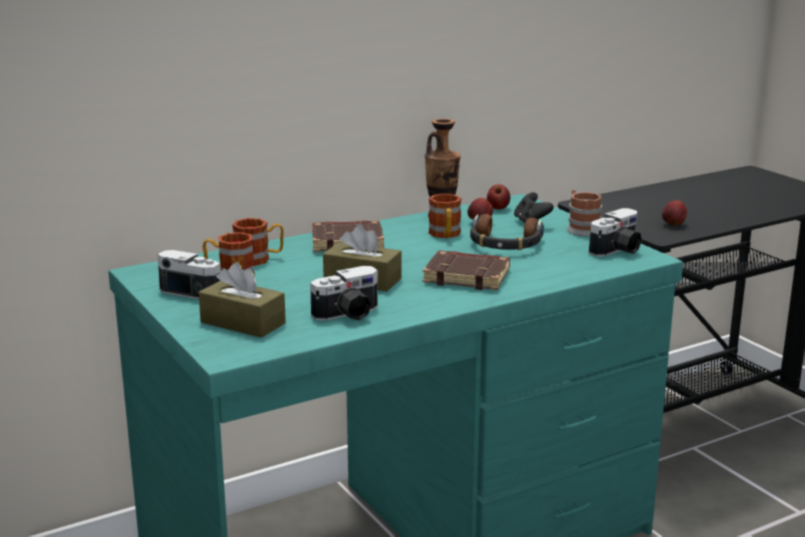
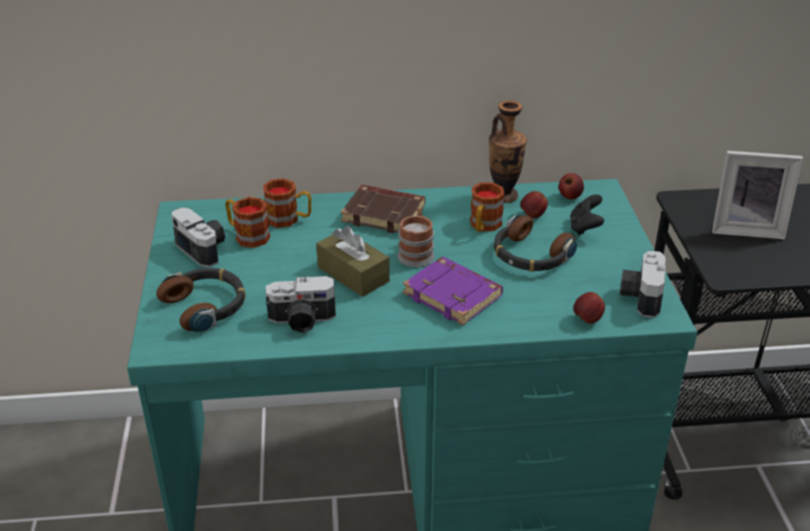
camera: 25 degrees right, 15 degrees up
brown tissue box [199,262,286,338] -> headphones [156,268,246,332]
brown book [423,251,510,290] -> purple book [403,257,503,325]
mug [567,189,602,236] -> mug moved to [397,208,435,267]
camera [589,208,642,257] -> camera turned 120 degrees clockwise [620,250,666,318]
apple [662,200,687,225] -> apple moved to [573,292,605,324]
none -> picture frame [712,151,803,239]

